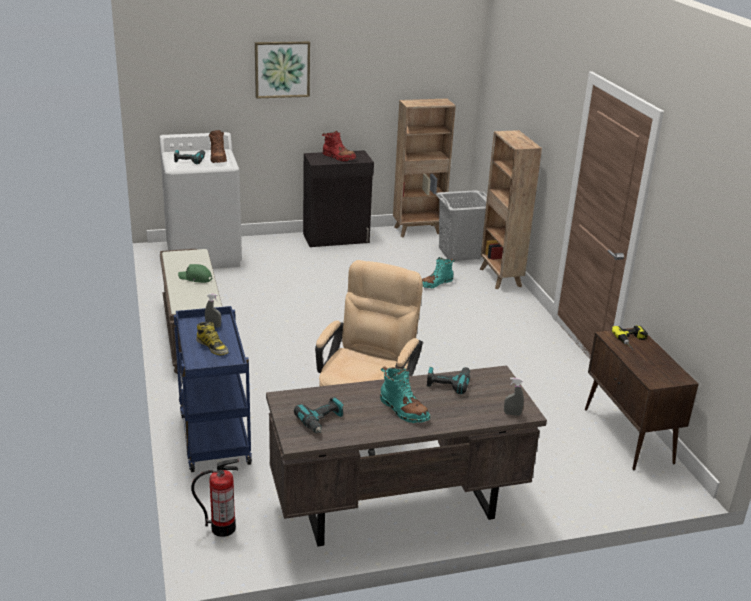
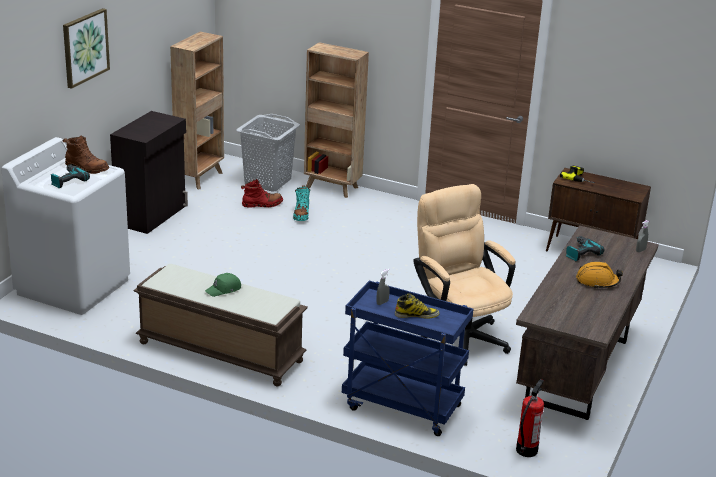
camera: 50 degrees left, 0 degrees up
power drill [294,397,344,433] -> none
red boot [322,131,356,161] -> red boot moved to [241,179,283,208]
turquoise boot [380,366,430,423] -> orange hard hat [576,262,623,289]

